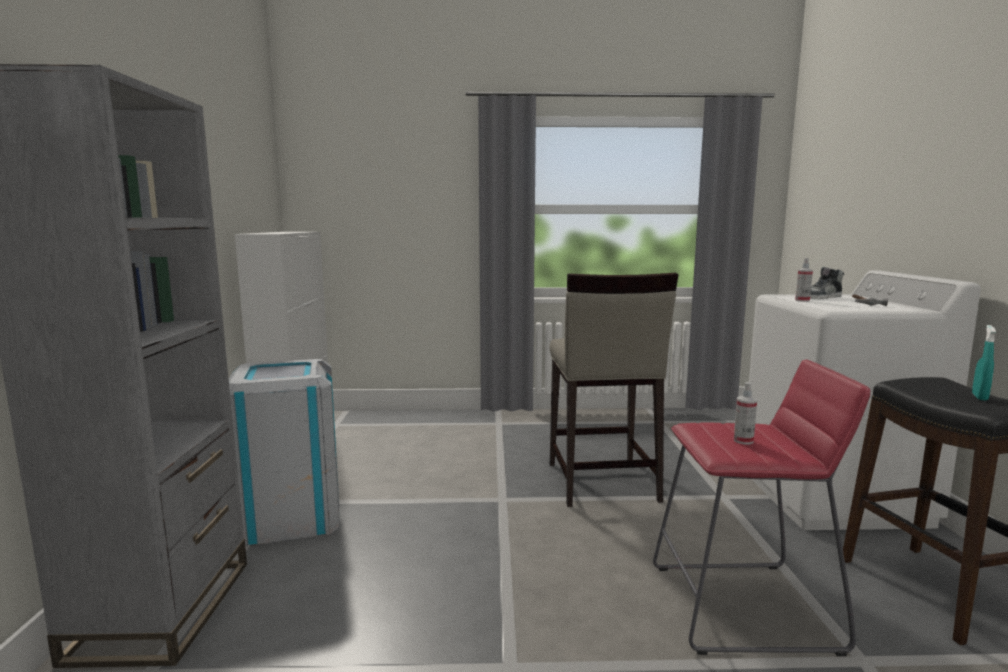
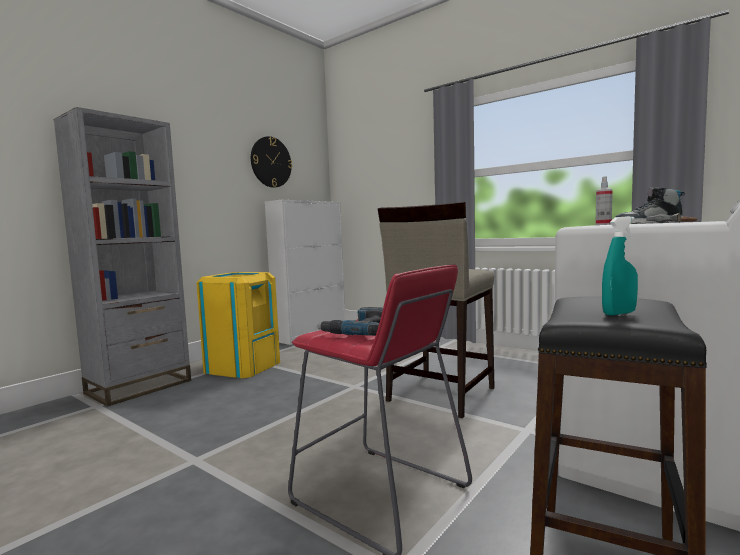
camera: 40 degrees right, 5 degrees down
grey trash can [229,359,340,546] -> yellow trash can [196,272,280,378]
spray bottle [734,382,757,444] -> power drill [316,307,383,336]
none -> wall clock [251,136,292,188]

